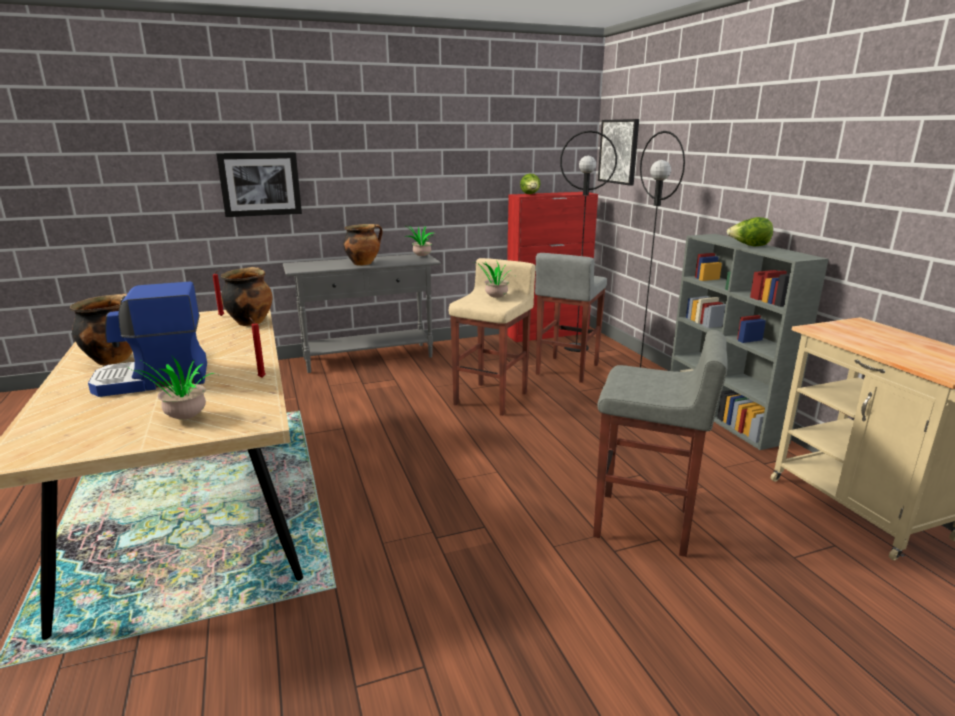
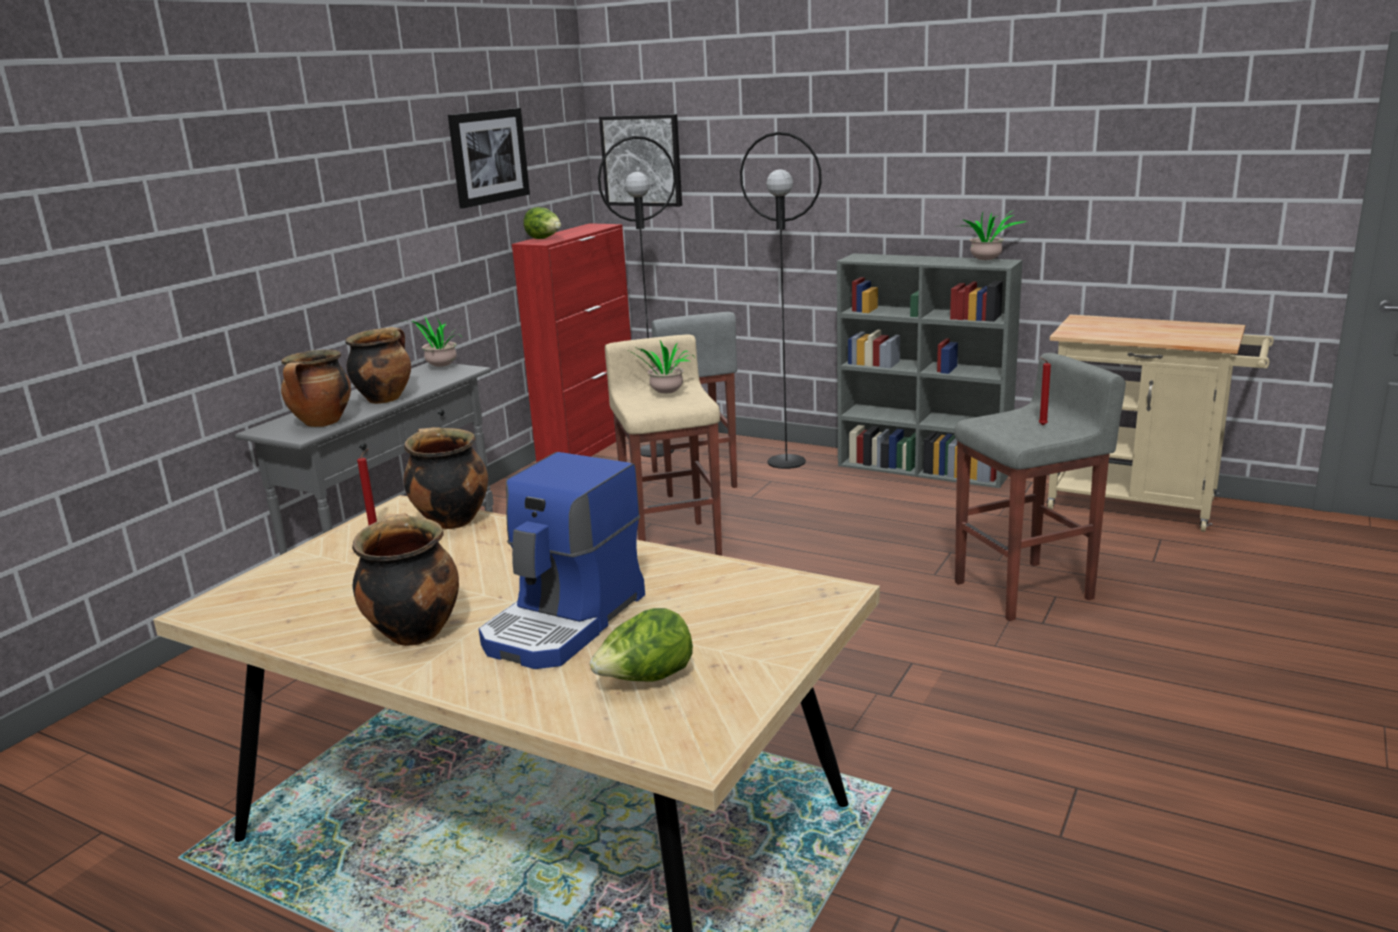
camera: 40 degrees left, 0 degrees up
potted plant [132,357,213,420] -> potted plant moved to [962,211,1028,261]
picture [216,152,302,217] -> picture moved to [448,108,530,208]
red candle [249,317,266,378] -> red candle moved to [1039,358,1051,425]
lettuce [727,217,773,246] -> lettuce moved to [590,608,693,682]
none -> cooking pot [281,350,351,427]

